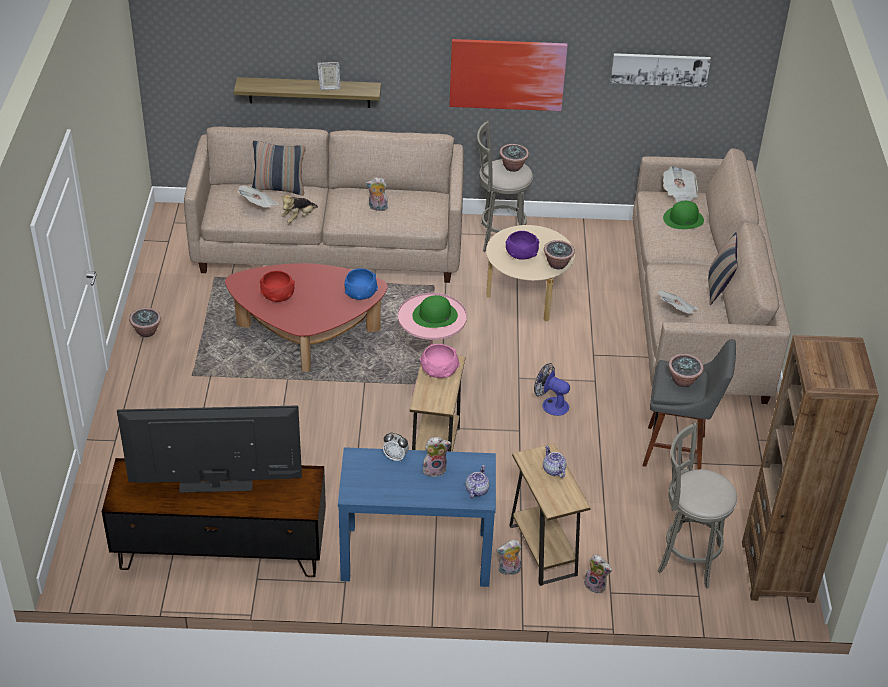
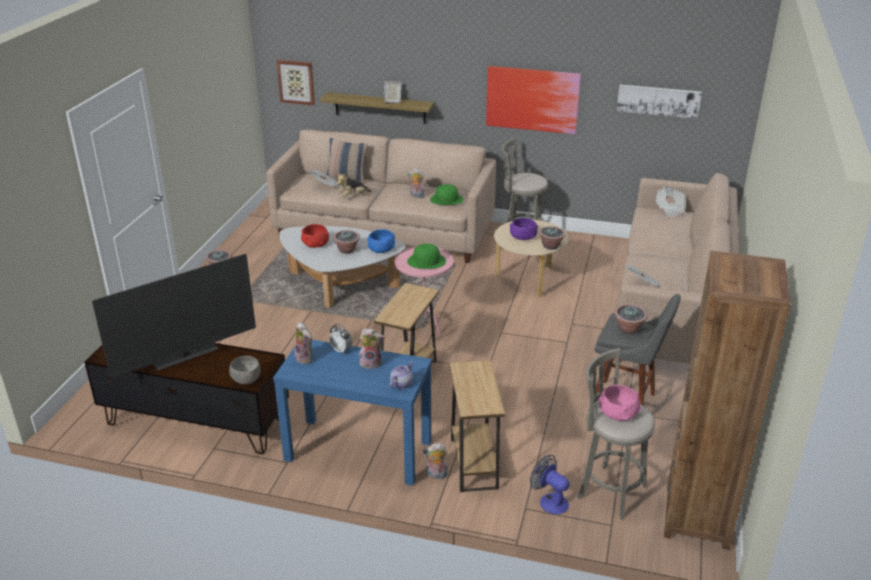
camera: 15 degrees right, 10 degrees down
television [117,406,302,493] -> television turned 135 degrees clockwise [92,254,256,378]
red coffee table [225,263,388,372] -> white coffee table [279,226,405,308]
pink bowl [420,344,460,378] -> pink bowl moved to [598,385,641,421]
potted plant [499,144,529,172] -> potted plant moved to [333,230,360,254]
fan [534,363,570,416] -> fan moved to [530,455,570,514]
teapot [543,446,567,478] -> none
plush toy [584,554,612,594] -> plush toy moved to [295,322,313,364]
green hat [663,201,704,229] -> green hat moved to [430,184,463,205]
pillow [708,232,738,305] -> none
none -> grey bowl [229,356,261,385]
none -> picture [277,60,315,105]

